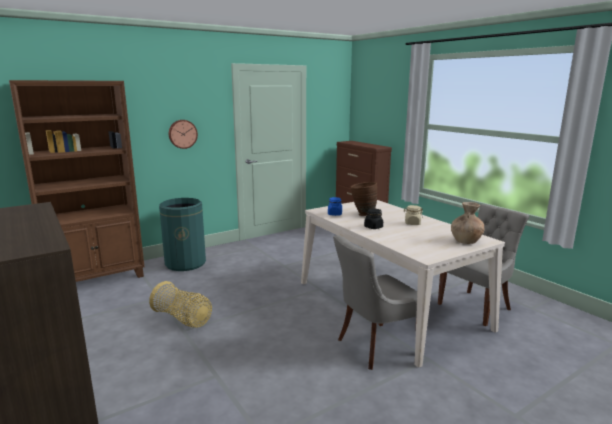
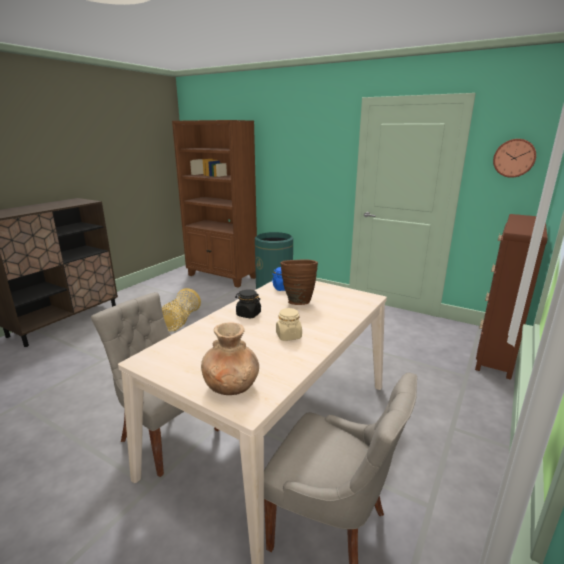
camera: 65 degrees right, 5 degrees up
wall clock [169,120,198,149] -> wall clock moved to [493,139,536,178]

